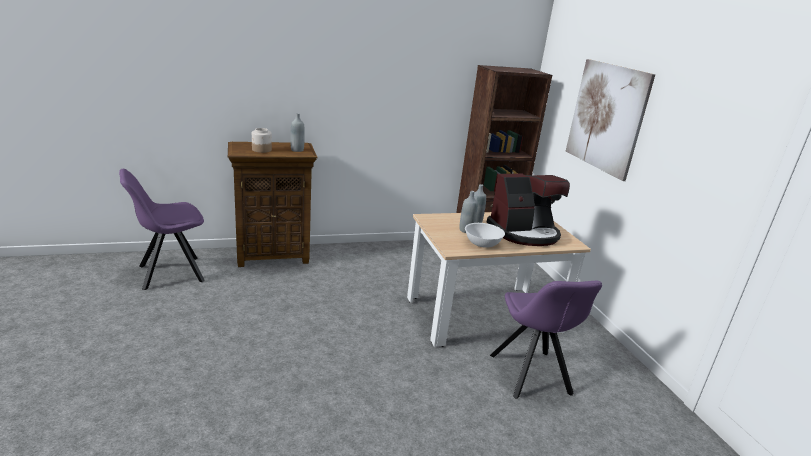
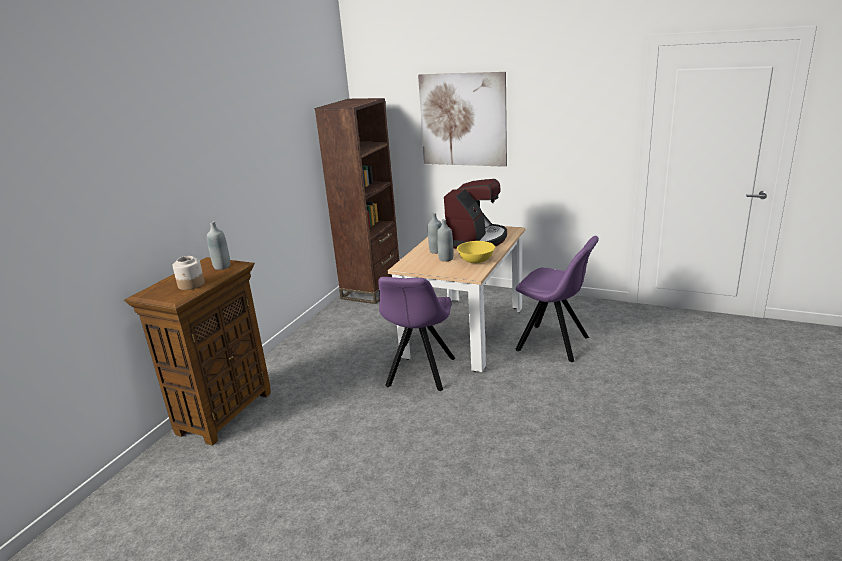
camera: 45 degrees left, 0 degrees up
purple chair [119,169,205,290] -> purple chair moved to [378,277,455,391]
white bowl [465,223,505,248] -> yellow bowl [457,241,495,263]

